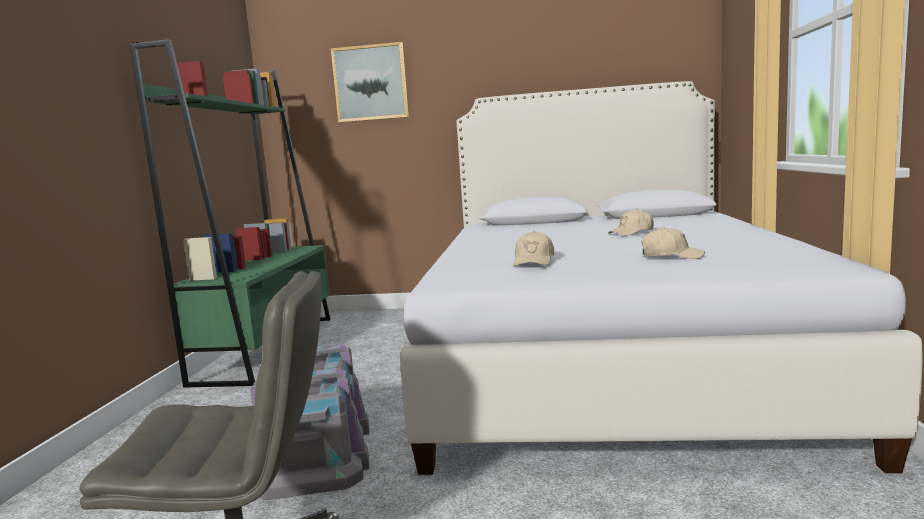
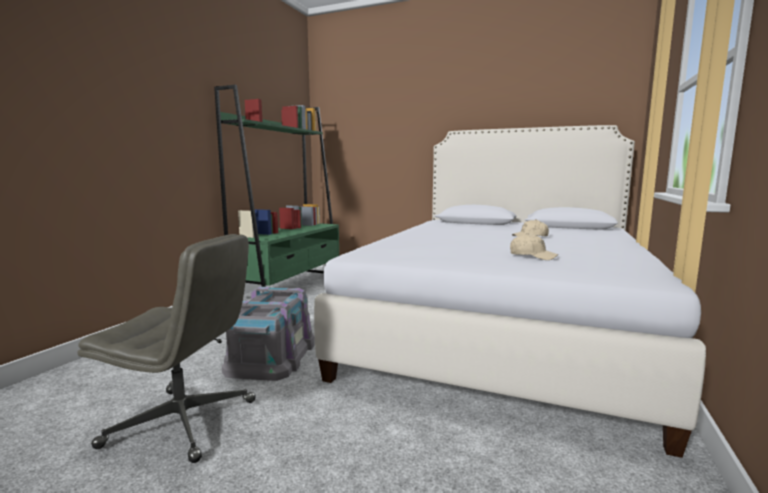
camera: 15 degrees right, 0 degrees up
picture [331,42,409,122] -> none
beige cap [513,231,554,266] -> none

